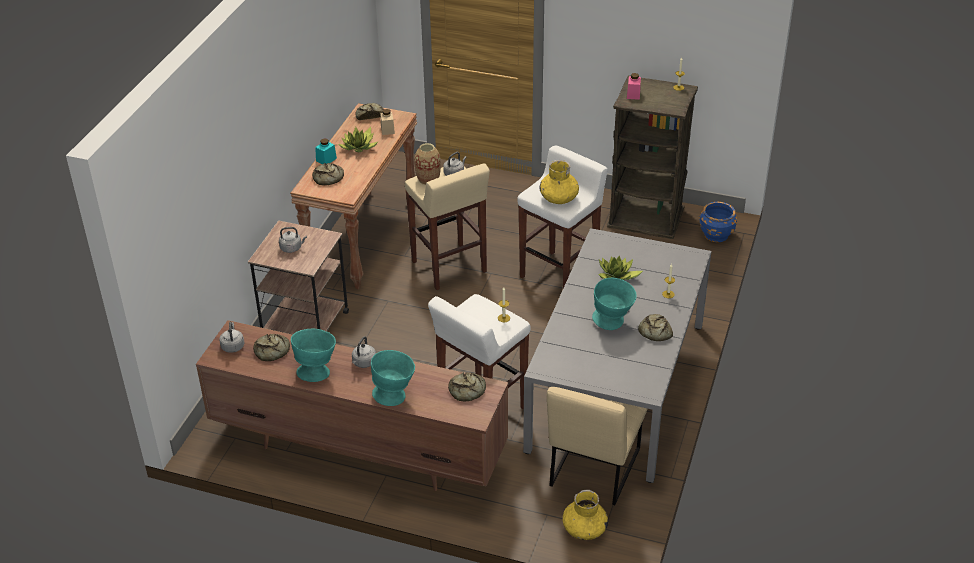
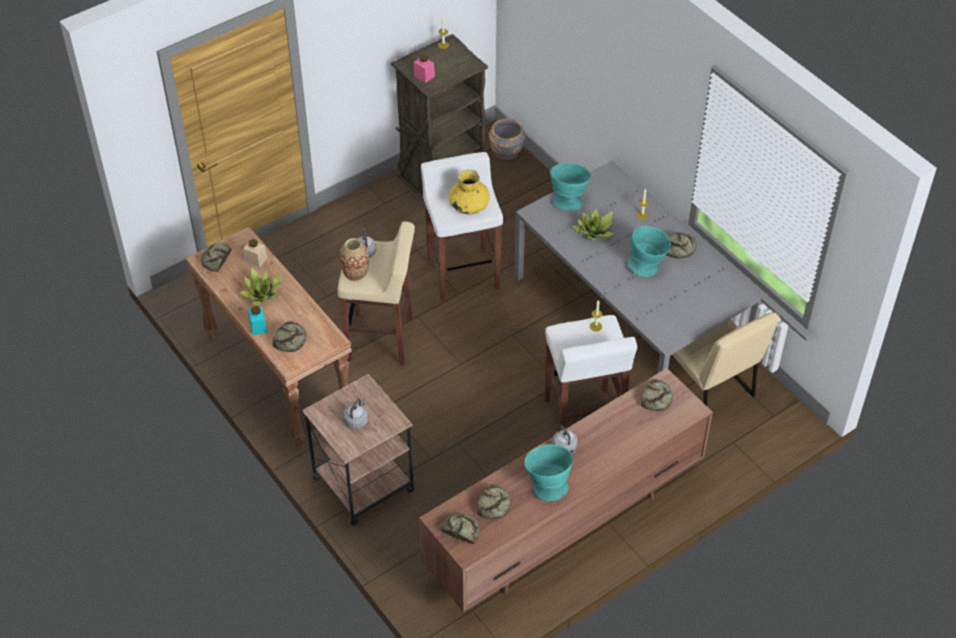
camera: 55 degrees left, 10 degrees up
grey kettle [219,321,244,353] -> bread [440,513,480,544]
turquoise bowl [371,350,415,406] -> turquoise bowl moved to [550,163,591,210]
yellow vase [563,490,608,540] -> none
blue planter [699,202,737,242] -> grey planter [489,119,525,160]

